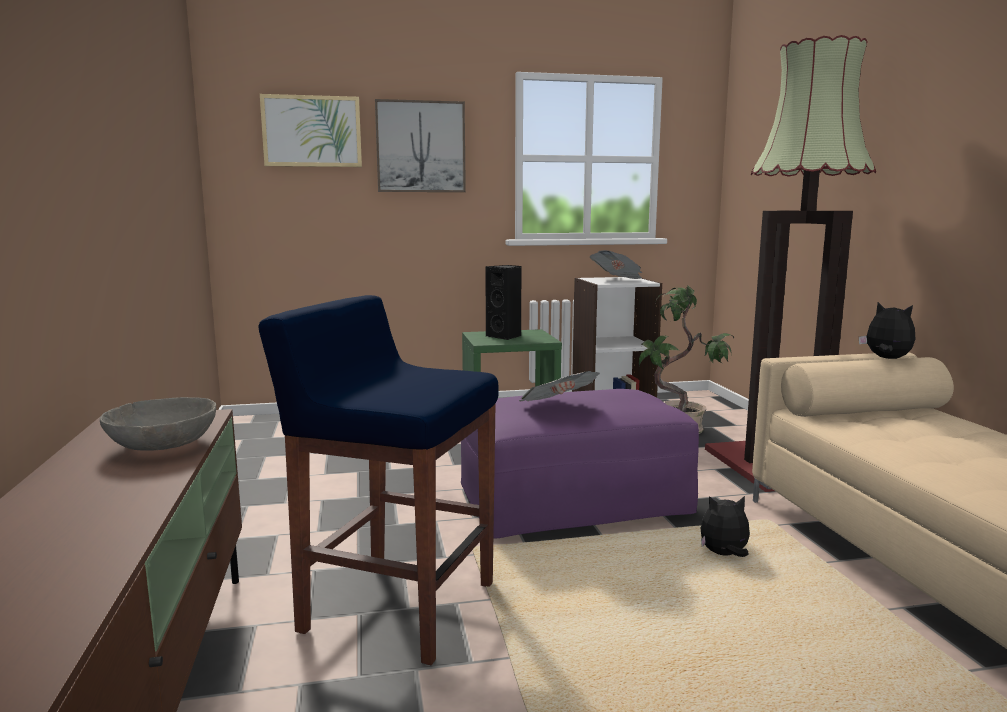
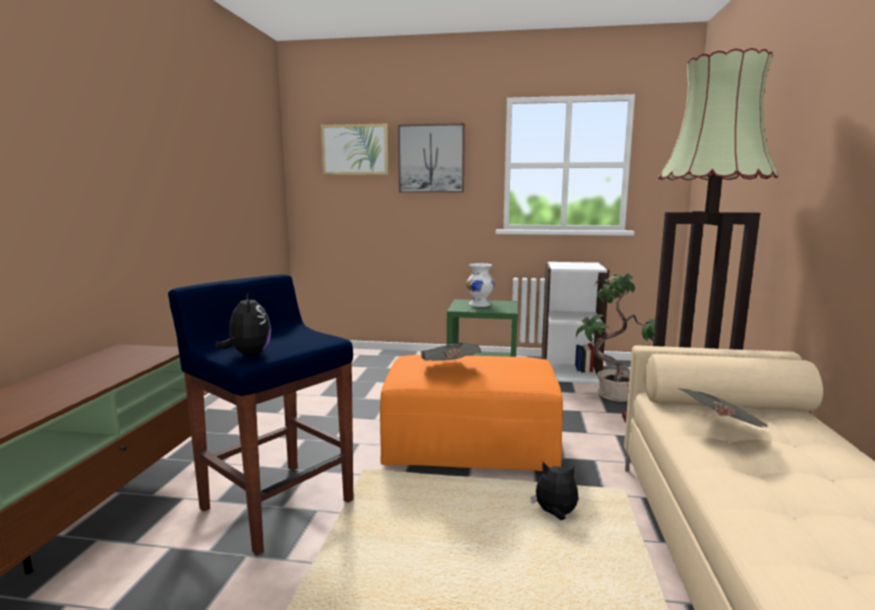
camera: 20 degrees right, 0 degrees up
grey bowl [100,397,216,451] -> none
purple ottoman [461,389,699,539] -> orange ottoman [380,355,563,471]
black speaker [486,265,522,340] -> white vase [466,263,495,307]
newspaper [590,250,643,279] -> newspaper moved to [678,388,768,428]
plush toy [859,302,915,359] -> plush toy moved to [215,293,271,356]

